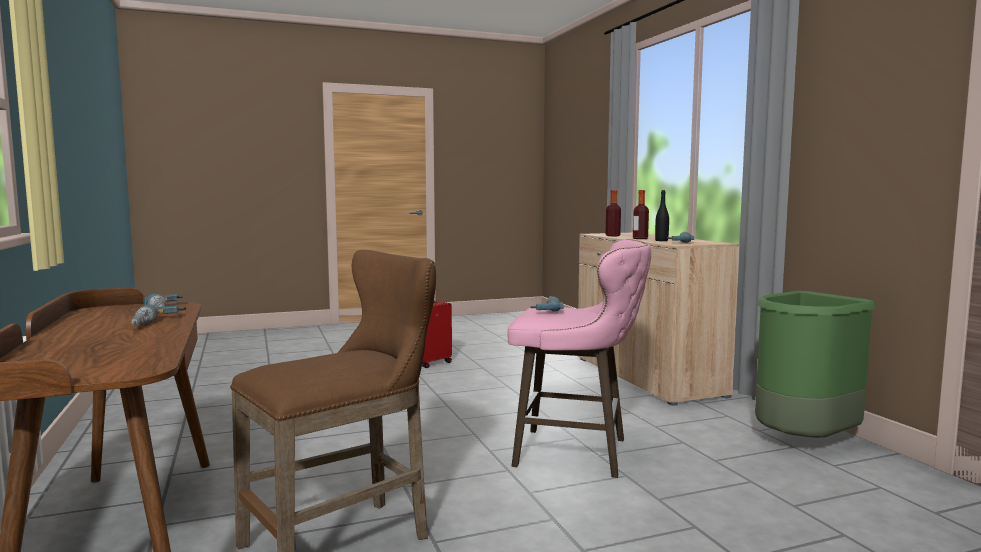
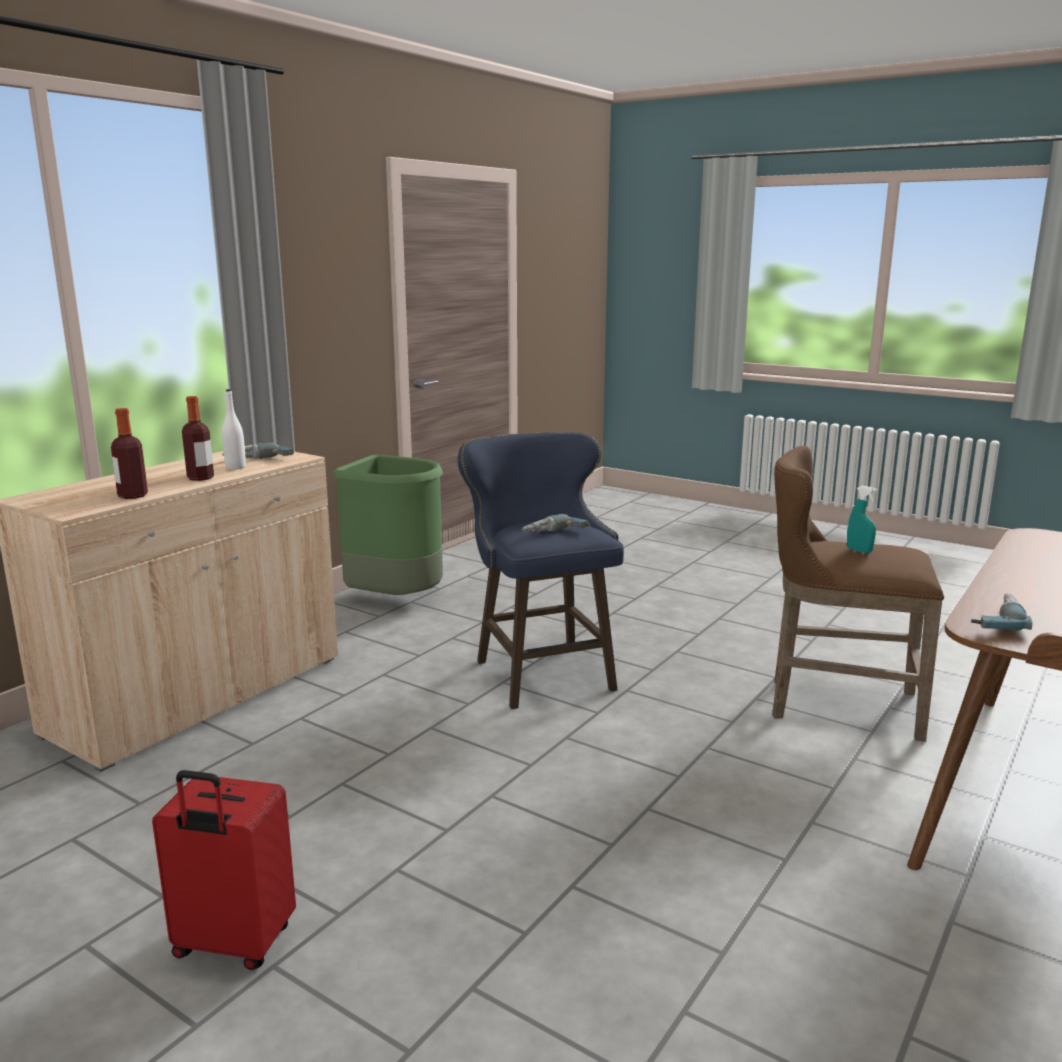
camera: 125 degrees left, 10 degrees up
power drill [131,304,186,325] -> none
pink stool [507,239,651,478] -> blue stool [458,432,624,709]
black bottle [655,190,669,241] -> white bottle [222,389,246,470]
none -> turquoise spray bottle [847,486,877,553]

